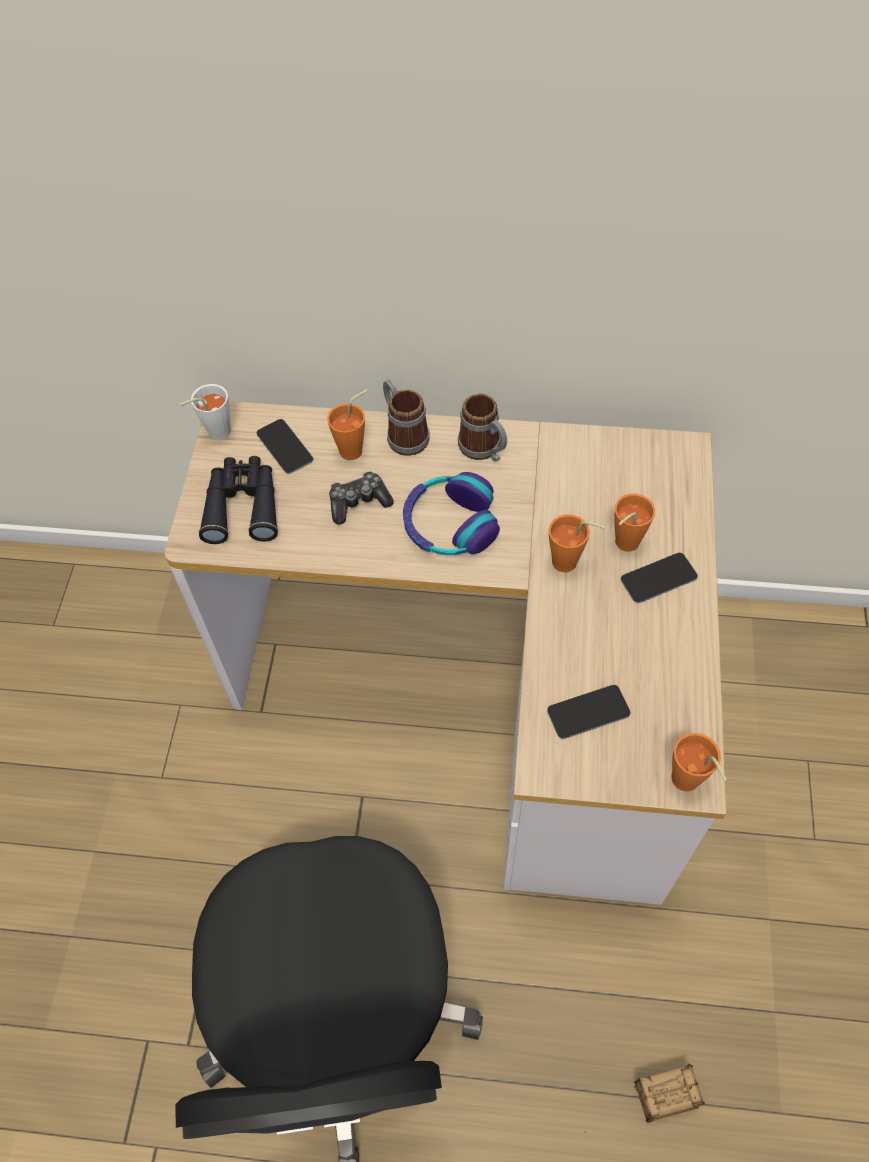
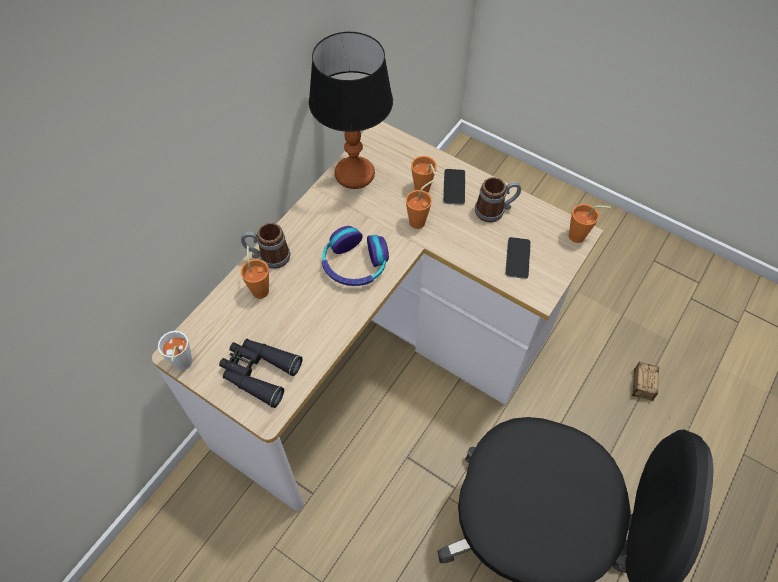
camera: 65 degrees left, 0 degrees up
phone [257,419,313,474] -> none
game controller [329,471,394,525] -> none
mug [458,394,507,462] -> mug moved to [475,177,521,222]
none -> table lamp [309,32,393,189]

